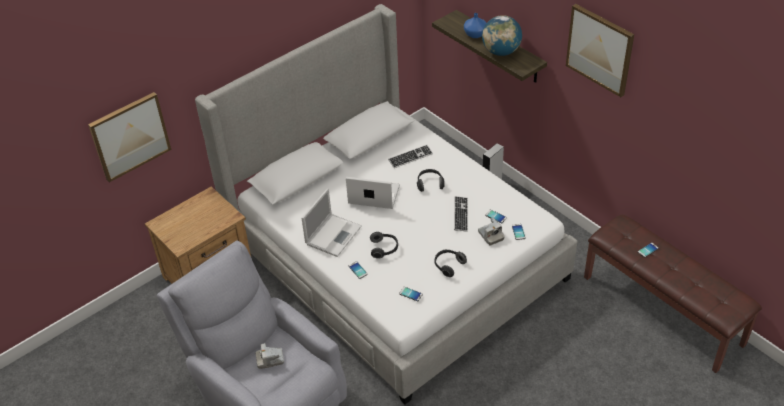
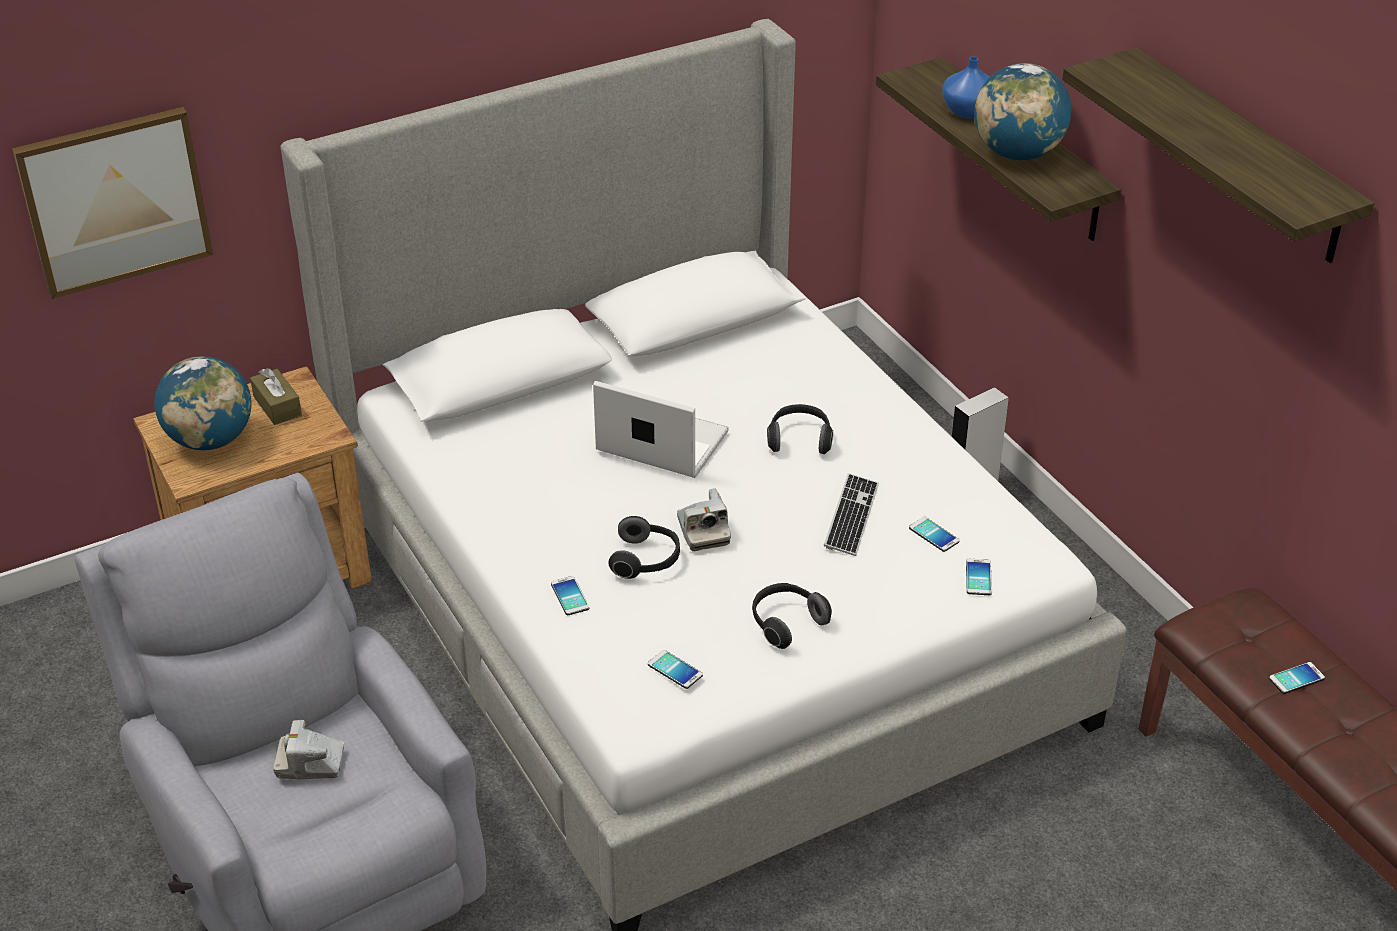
camera: 10 degrees right, 5 degrees down
laptop [302,188,362,257] -> none
keyboard [388,145,433,168] -> none
camera [478,218,505,246] -> camera moved to [677,488,731,551]
picture [566,4,634,97] -> shelf [1062,48,1374,263]
none -> globe [155,356,251,450]
none -> brown tissue box [250,368,302,425]

